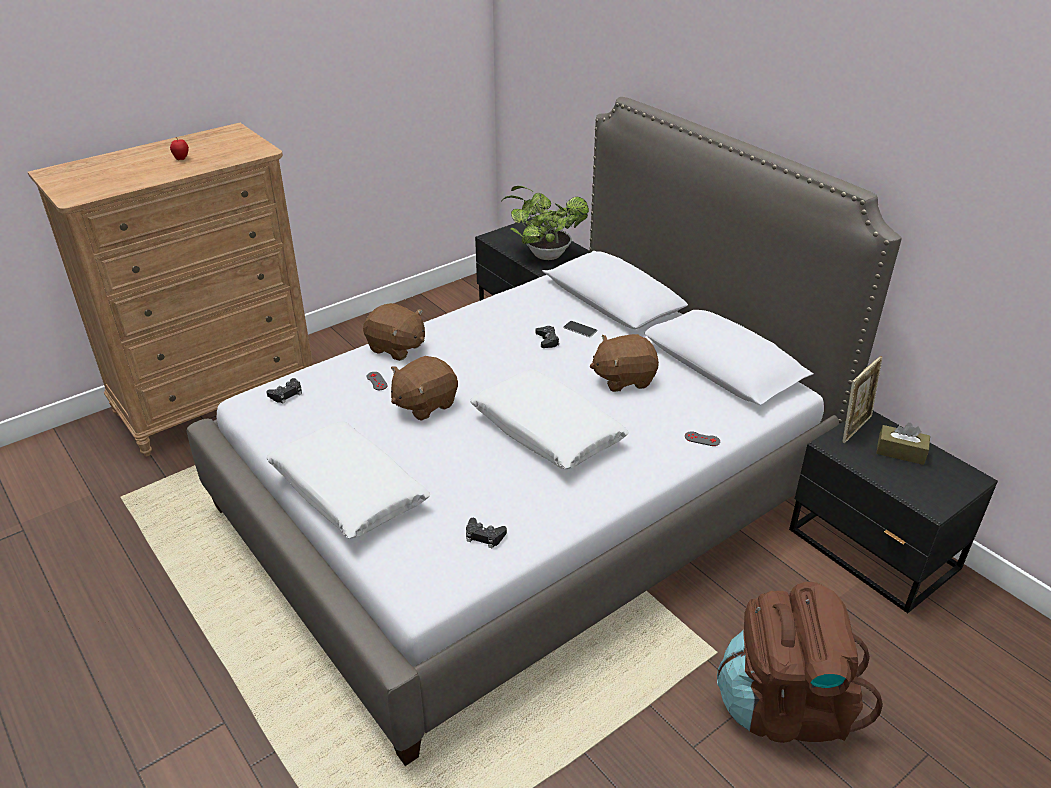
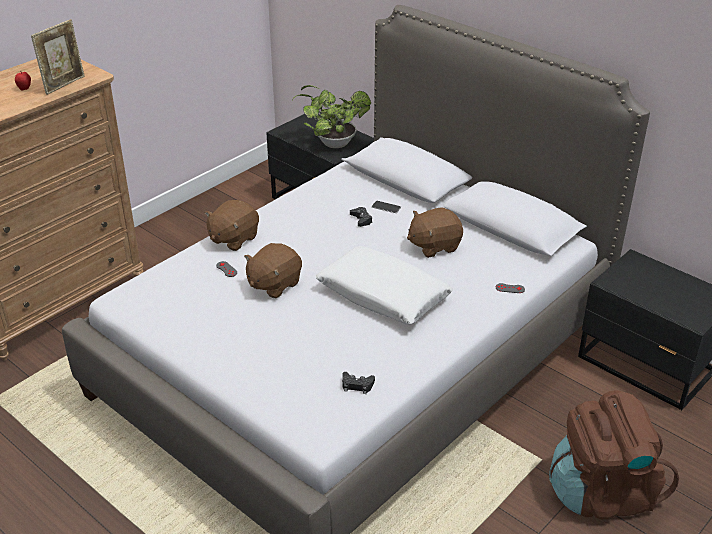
camera: 10 degrees left, 0 degrees up
black game controller [266,378,302,404] -> none
white pillow [266,422,430,538] -> none
brown plush toy [363,303,425,361] -> brown plush toy turned 105 degrees clockwise [205,200,259,251]
picture frame [842,356,883,443] -> picture frame moved to [31,19,85,95]
brown tissue box [876,423,930,465] -> none

